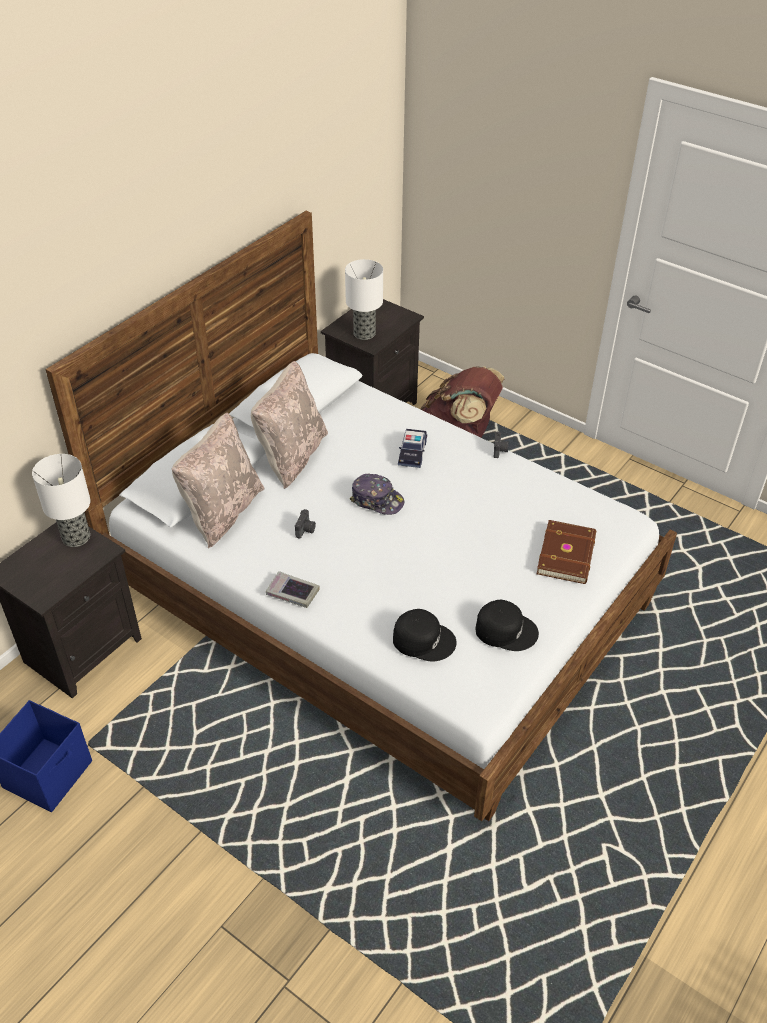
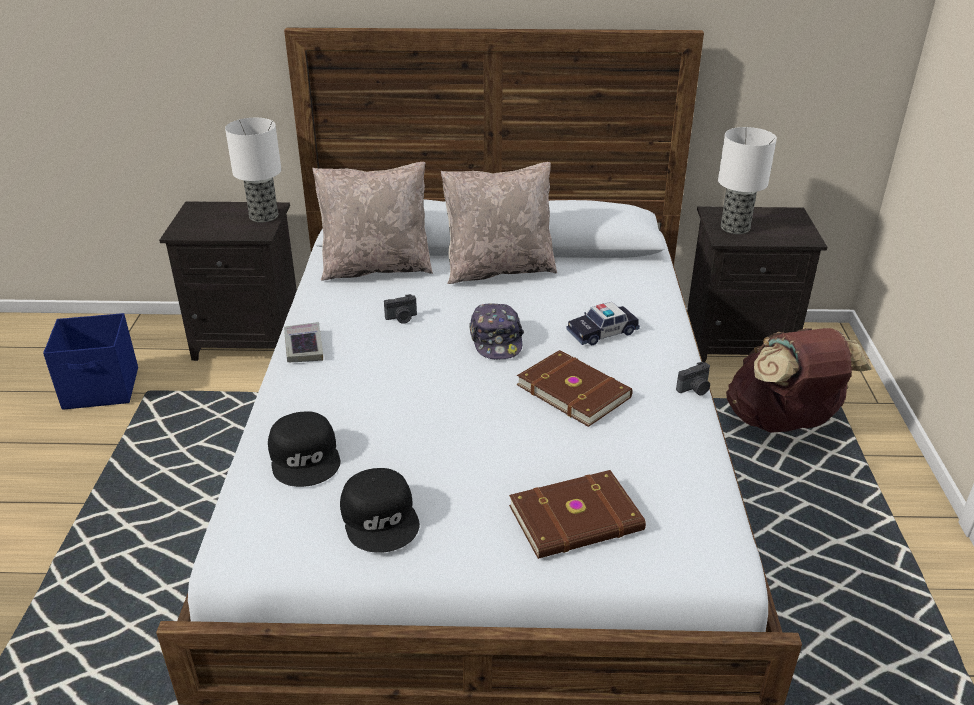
camera: 55 degrees right, 10 degrees down
none -> brown book [517,350,633,427]

